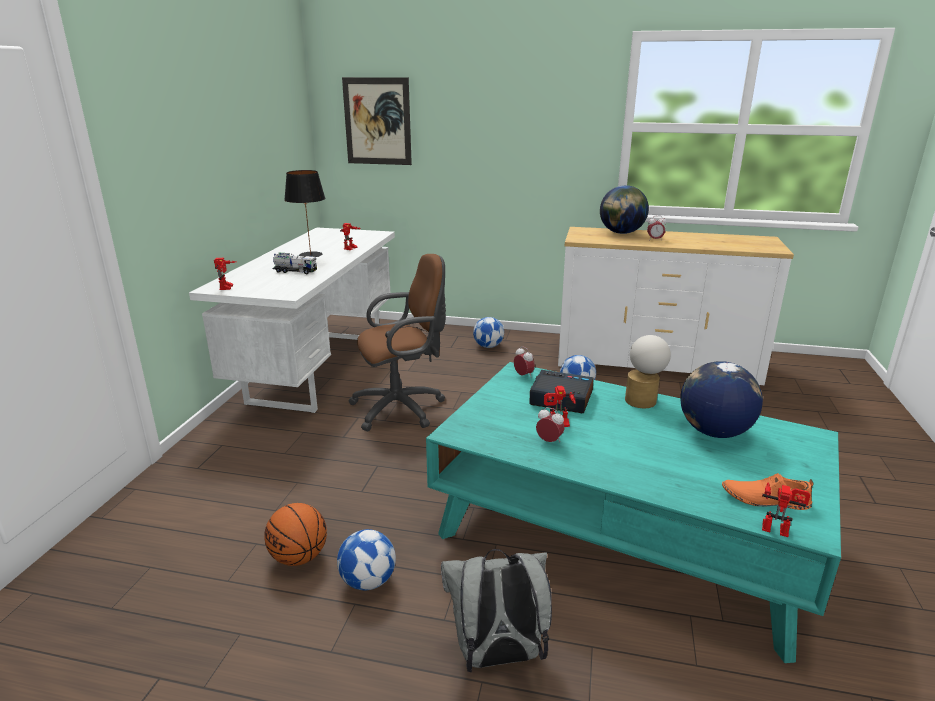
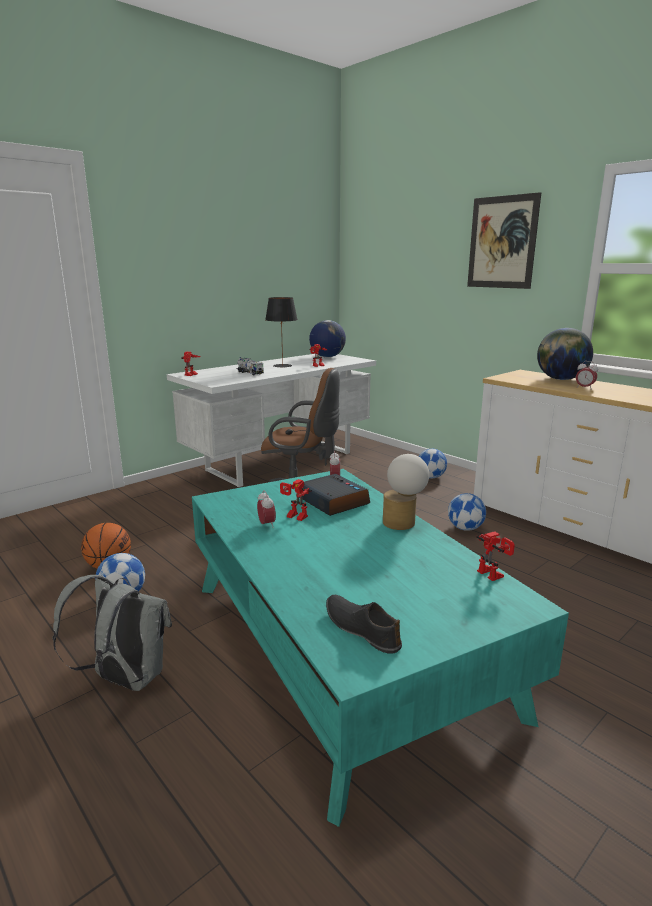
camera: 35 degrees right, 5 degrees down
picture [342,77,412,165] -> picture moved to [467,192,541,289]
globe [680,361,763,438] -> globe moved to [309,320,346,357]
orange shoe [722,473,814,510] -> black shoe [326,595,402,654]
toy robot [762,482,810,537] -> toy robot moved to [476,531,515,581]

